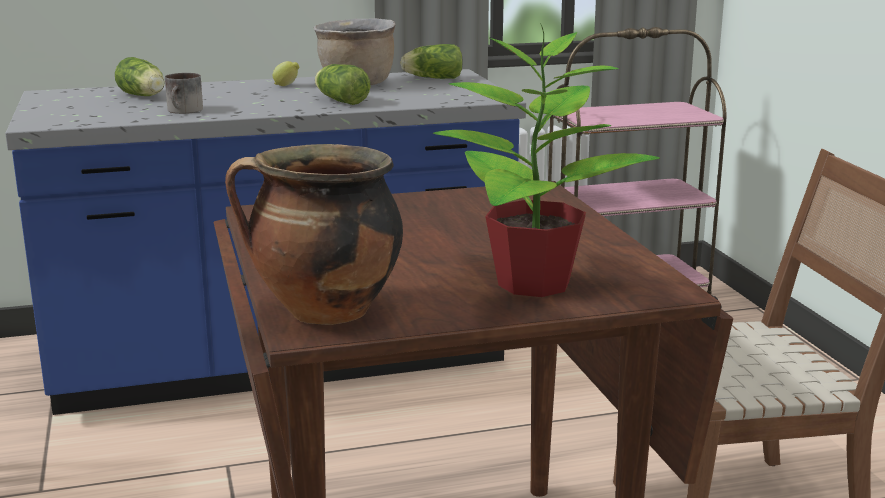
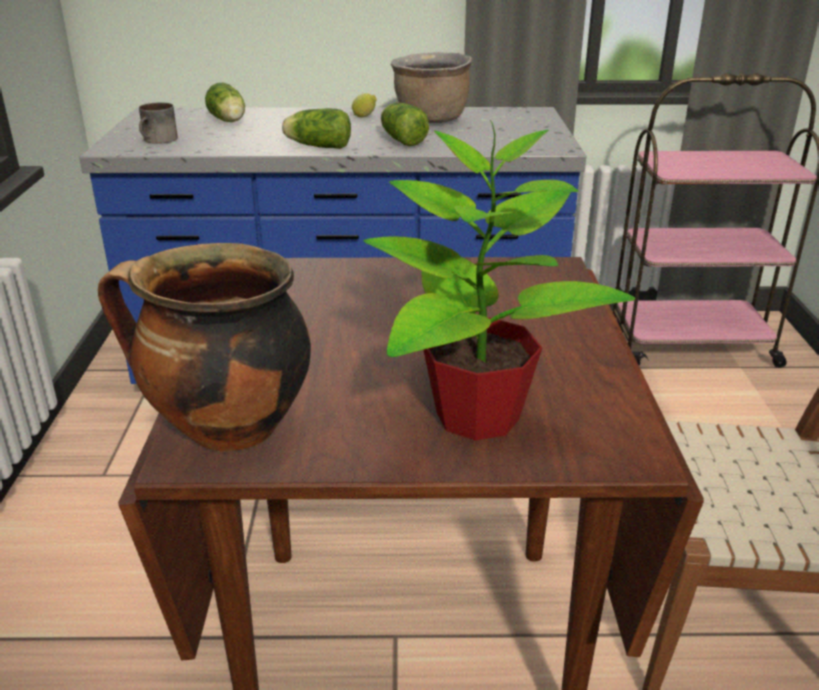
camera: 15 degrees right, 10 degrees up
mug [165,73,203,114] -> mug moved to [139,103,178,144]
lettuce [400,44,463,79] -> lettuce moved to [282,108,351,149]

